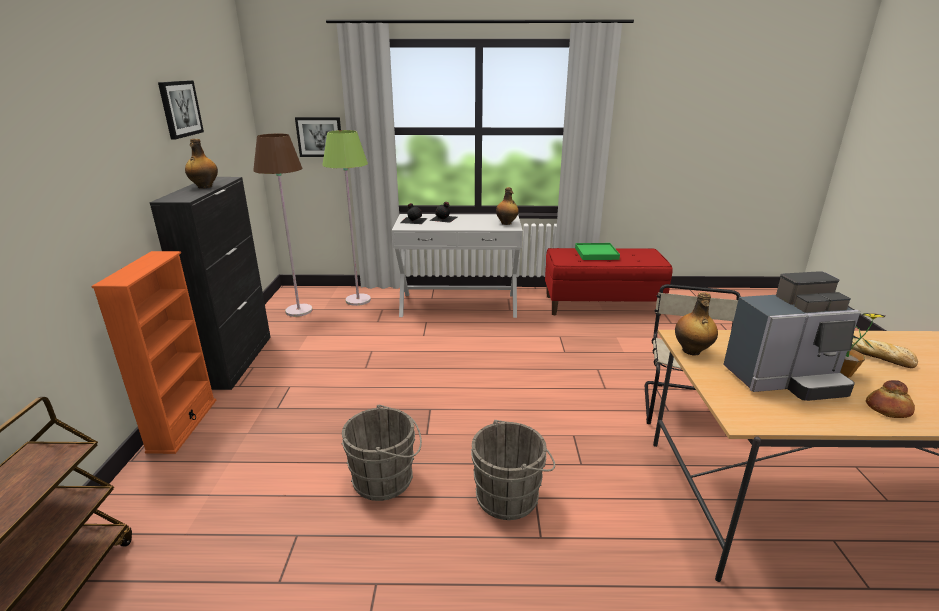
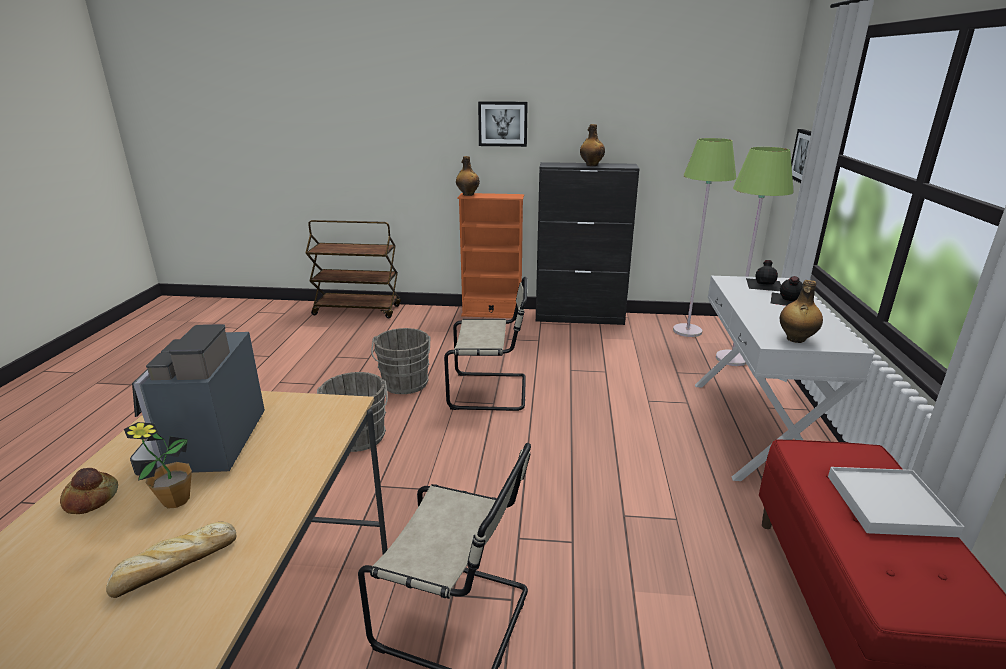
camera: 95 degrees right, 0 degrees up
picture [158,80,204,139] -> picture moved to [478,101,528,147]
brown floor lamp [253,134,313,317] -> green floor lamp [673,138,736,337]
green tray [575,243,620,260] -> white tray [828,467,964,537]
bottle [675,292,718,356] -> bottle moved to [456,156,480,196]
none -> beige chair [444,277,527,411]

